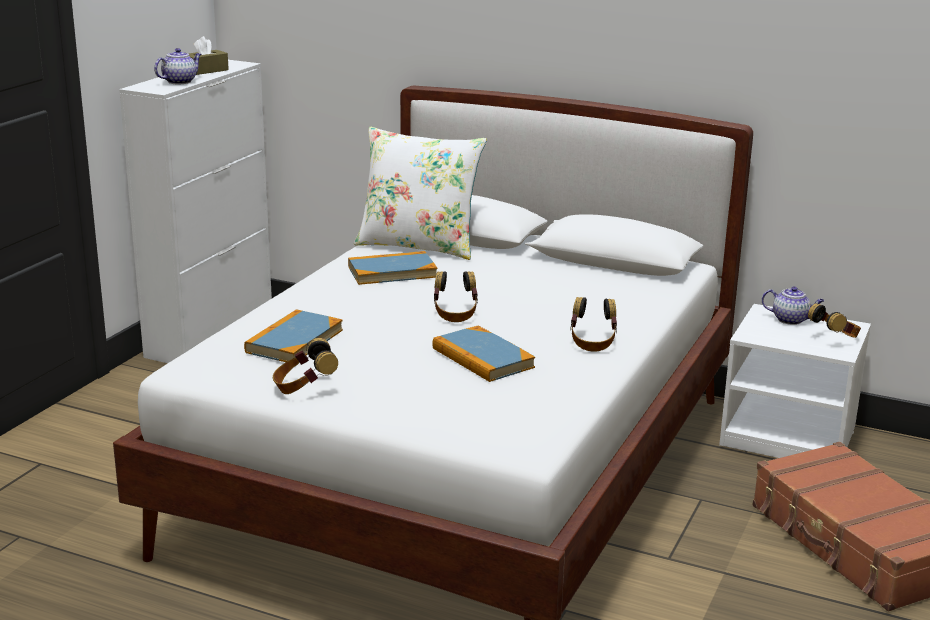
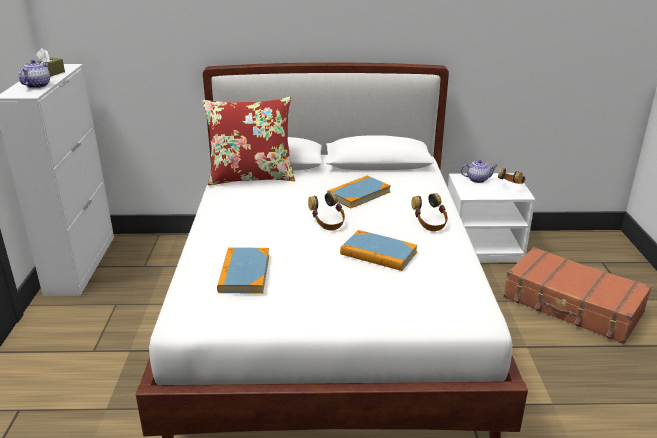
camera: 25 degrees left, 5 degrees up
headphones [273,338,338,394] -> none
book [348,251,437,285] -> book moved to [327,176,391,208]
white pillow [354,127,487,260] -> red pillow [203,97,295,186]

